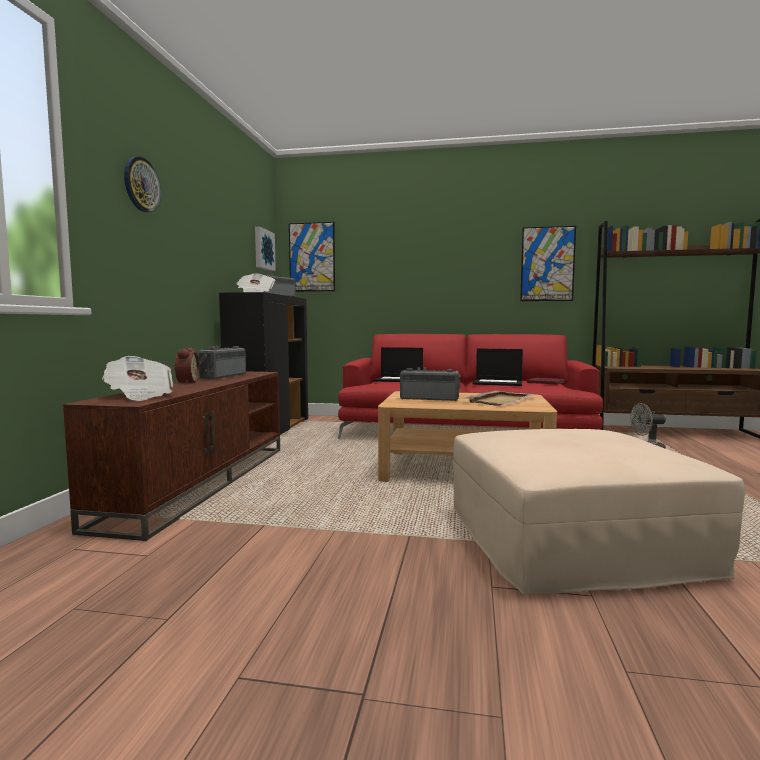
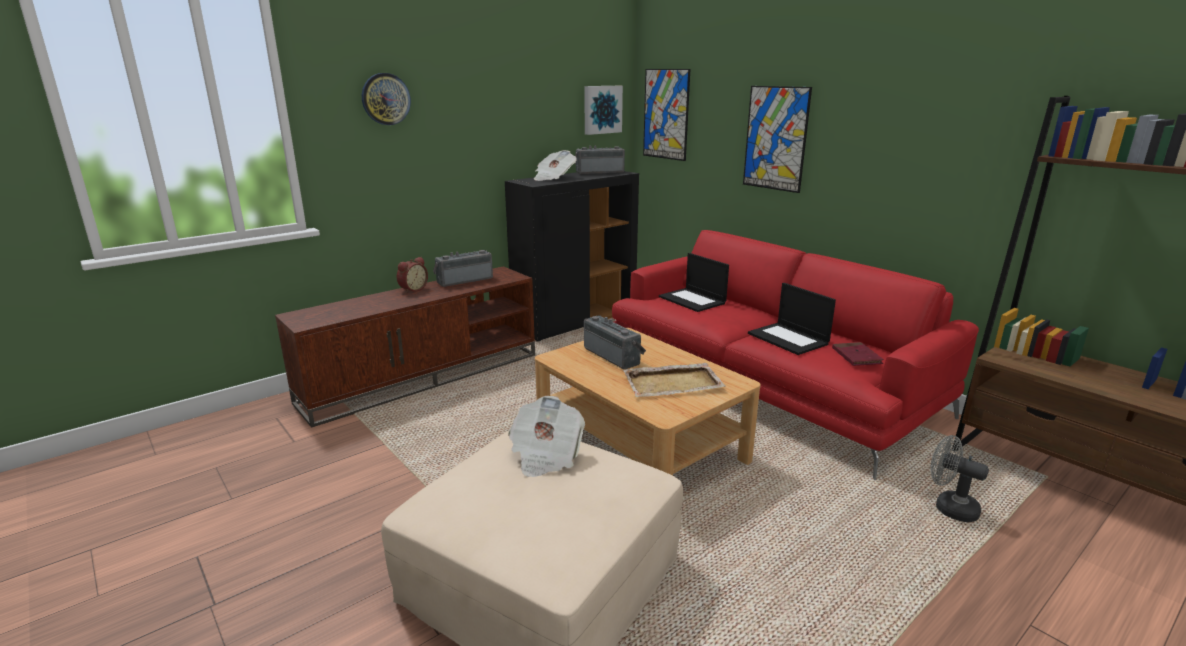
camera: 40 degrees right, 15 degrees up
newspaper [102,356,173,401] -> newspaper moved to [508,396,585,477]
picture [520,226,576,301] -> picture moved to [743,86,812,193]

